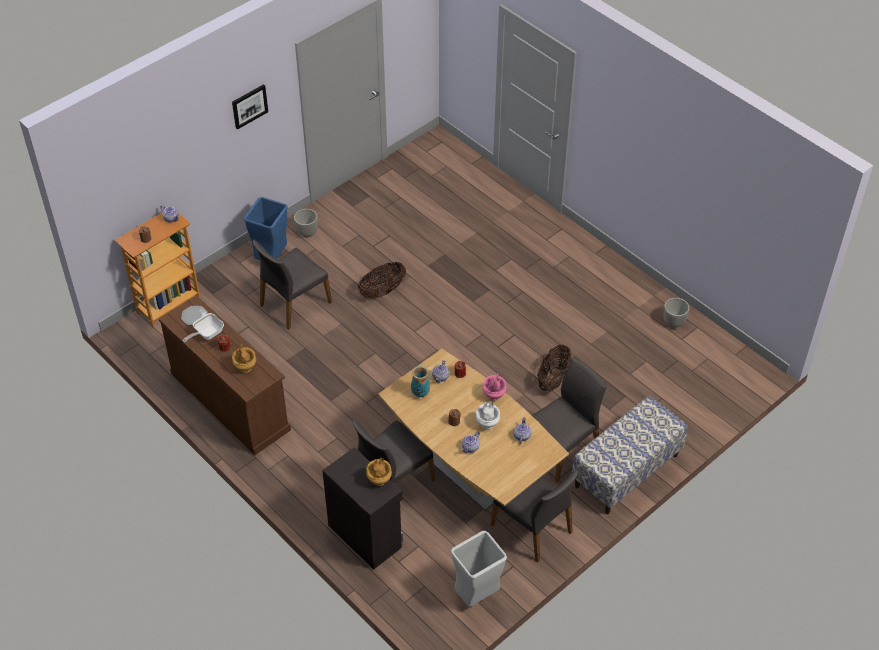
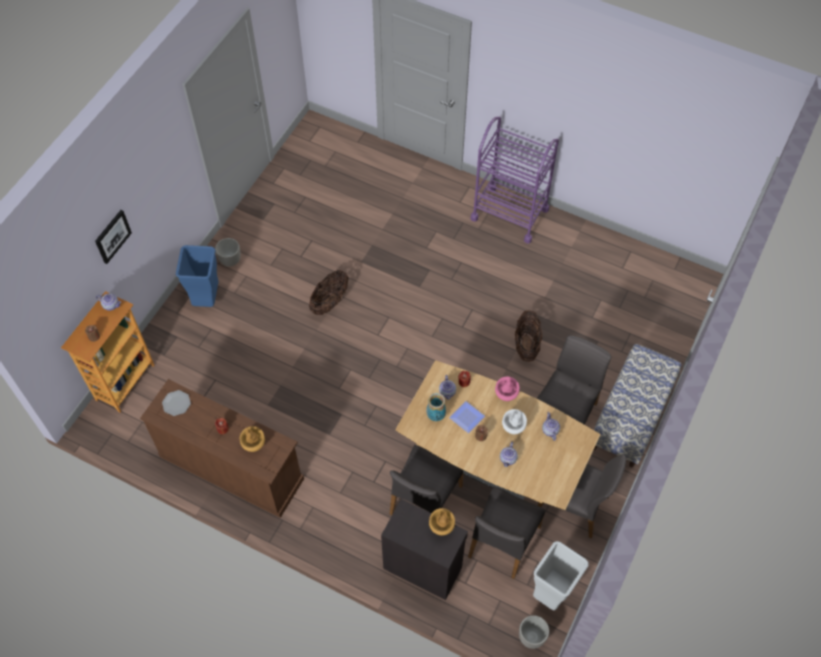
camera: 20 degrees left, 10 degrees up
frying pan [183,313,224,343] -> none
picture [232,84,268,130] -> picture moved to [95,210,132,264]
grey chair [253,240,332,330] -> grey chair moved to [468,487,545,579]
planter [663,298,690,328] -> planter moved to [519,615,549,649]
none -> plate [449,401,485,433]
none -> purple cart [470,117,559,244]

